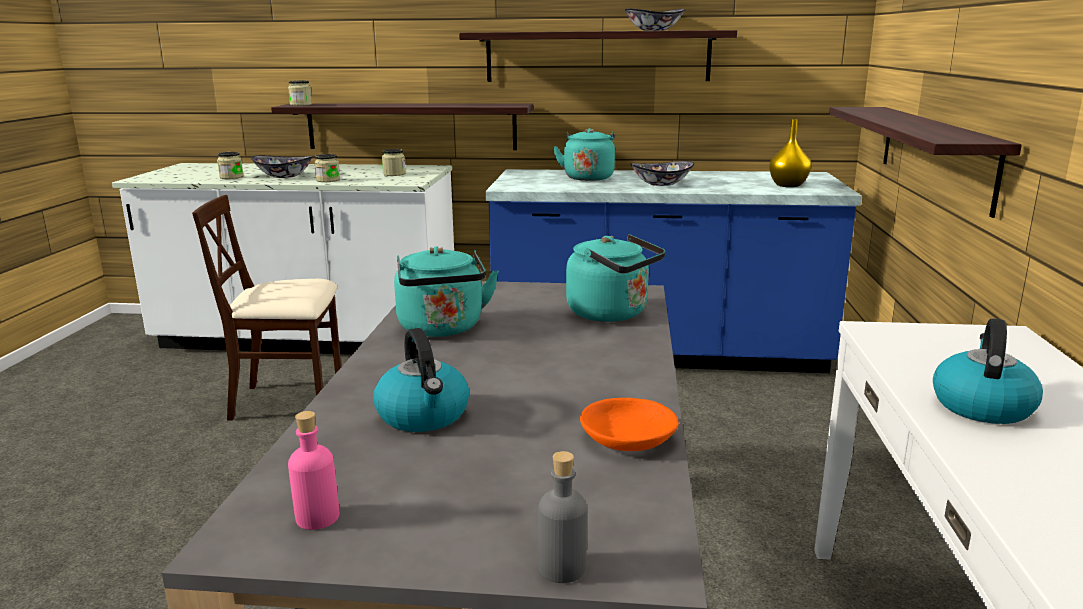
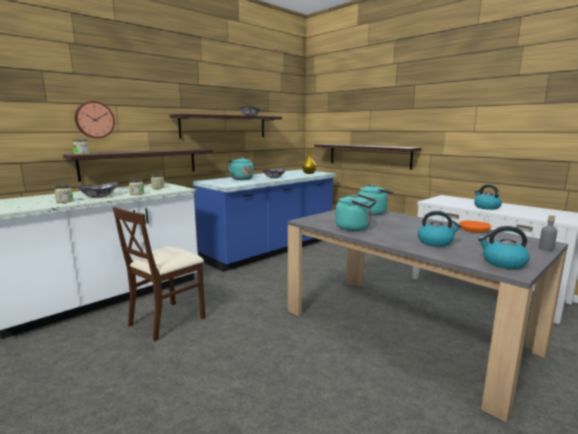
camera: 50 degrees left, 5 degrees down
pink bottle [288,411,339,530] -> kettle [478,226,530,269]
none -> wall clock [75,101,115,138]

